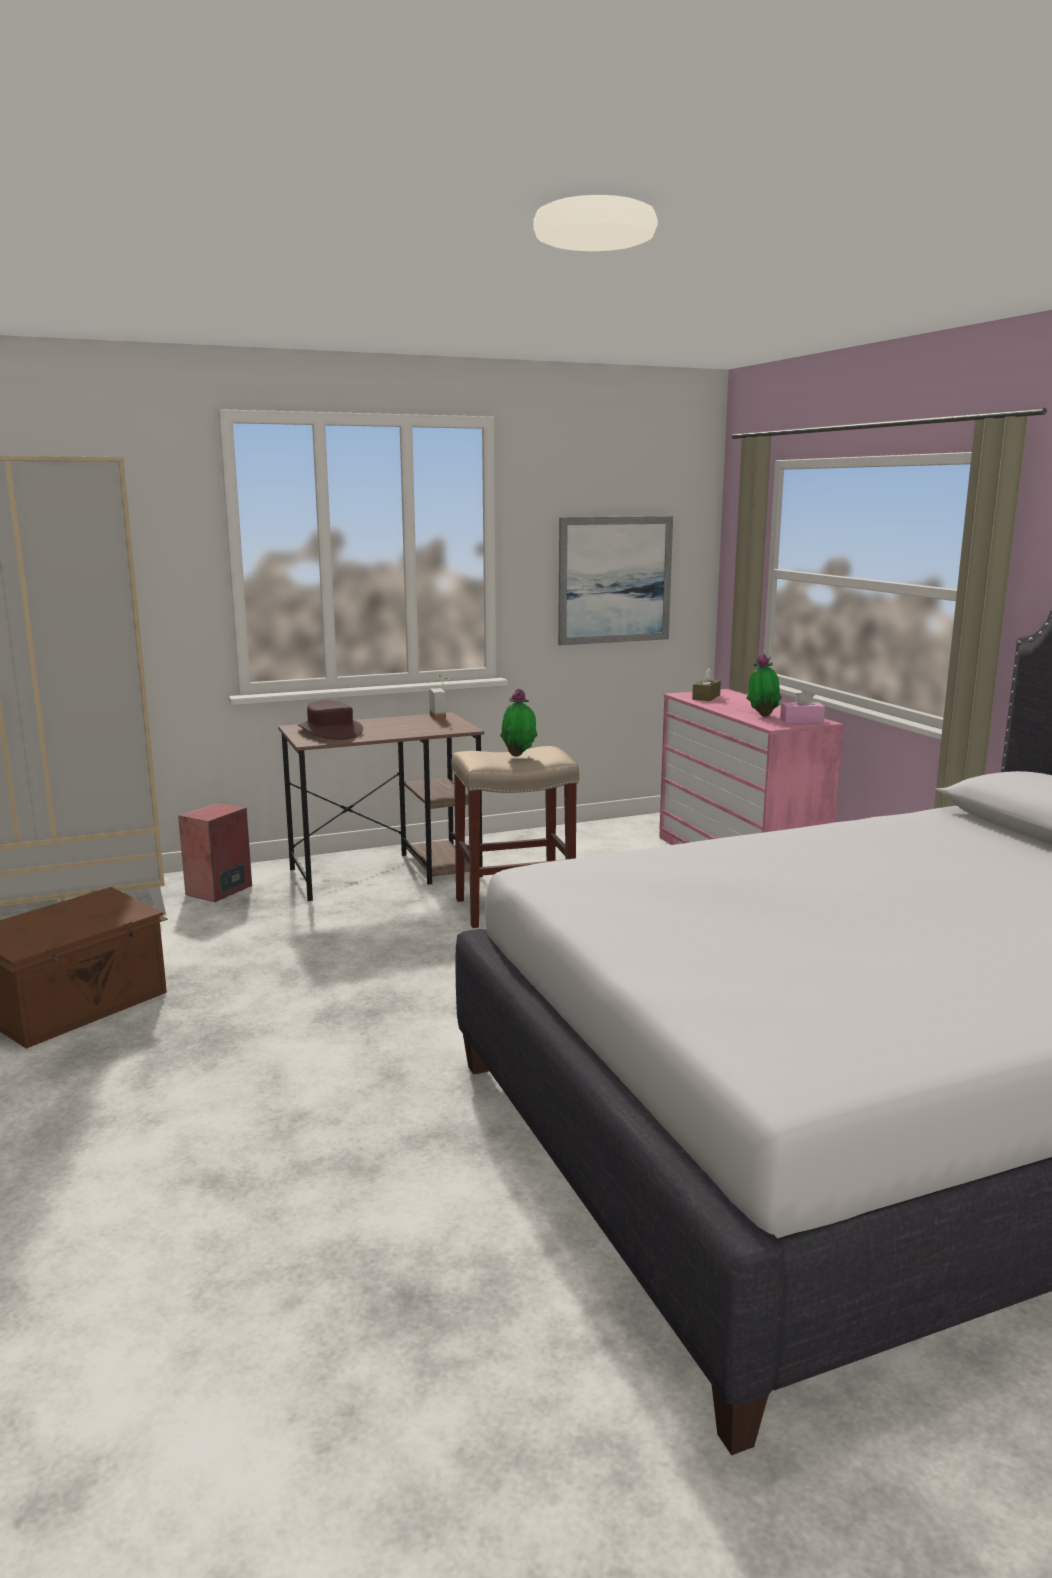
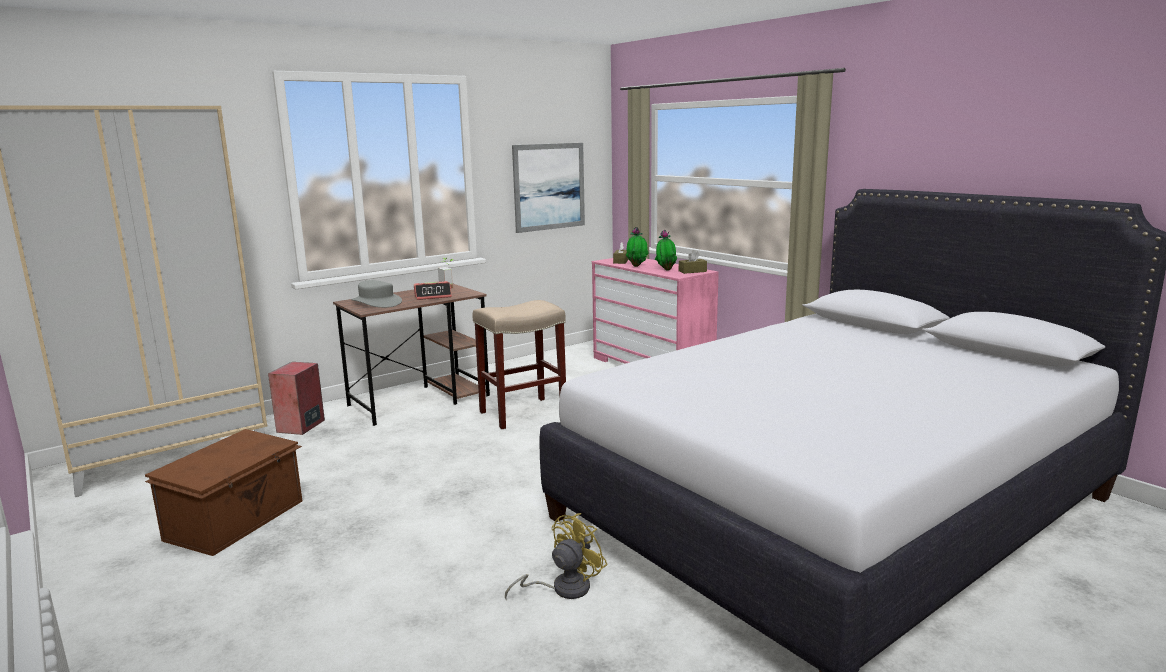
camera: 15 degrees left, 0 degrees up
brown hat [298,700,363,740] -> grey hat [351,280,402,308]
potted plant [500,689,537,757] -> potted plant moved to [626,227,649,267]
pink tissue box [780,688,825,723] -> brown tissue box [679,250,707,274]
none -> alarm clock [414,281,452,300]
none -> yellow fan [505,513,608,599]

